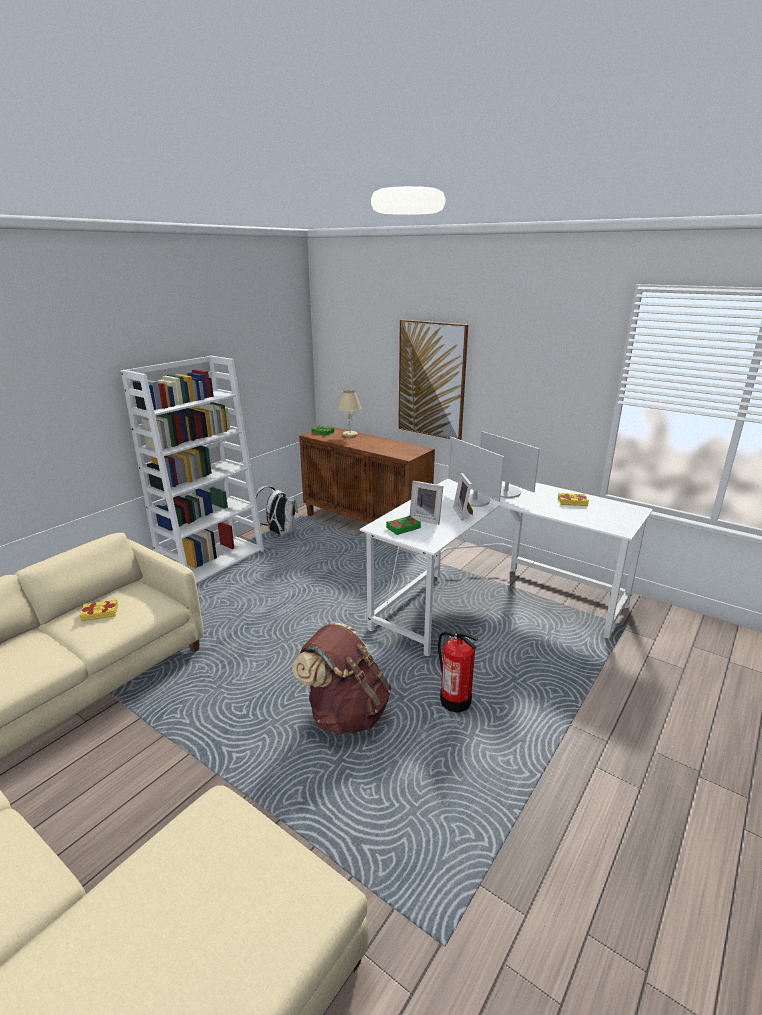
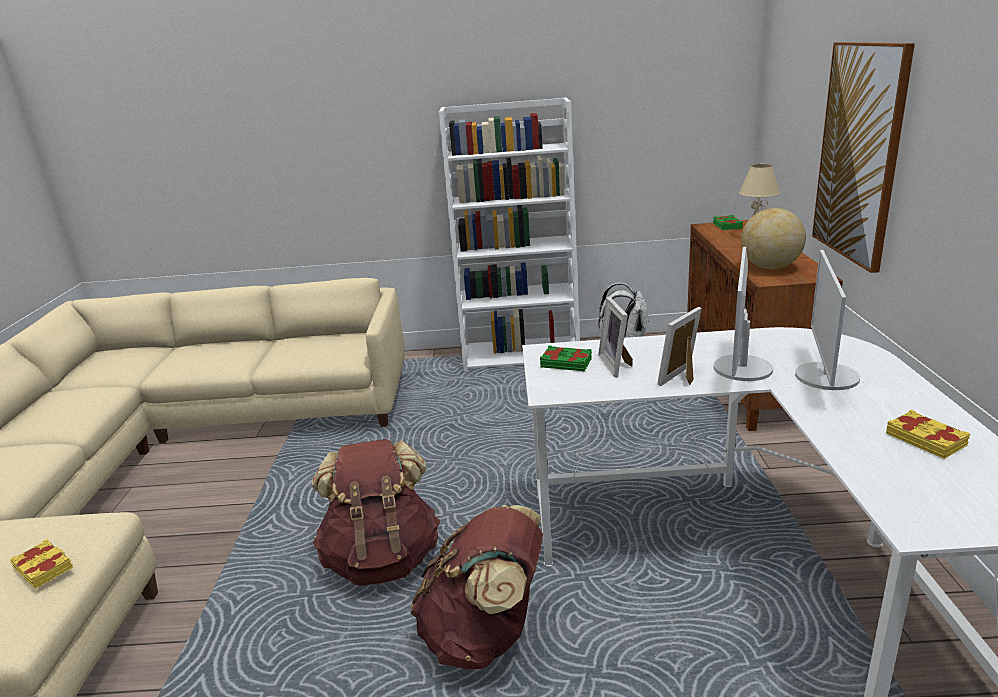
camera: 55 degrees right, 0 degrees up
yellow book [79,599,118,622] -> yellow book moved to [10,539,73,589]
fire extinguisher [438,631,478,713] -> brown backpack [411,505,543,669]
none -> globe [741,208,806,270]

